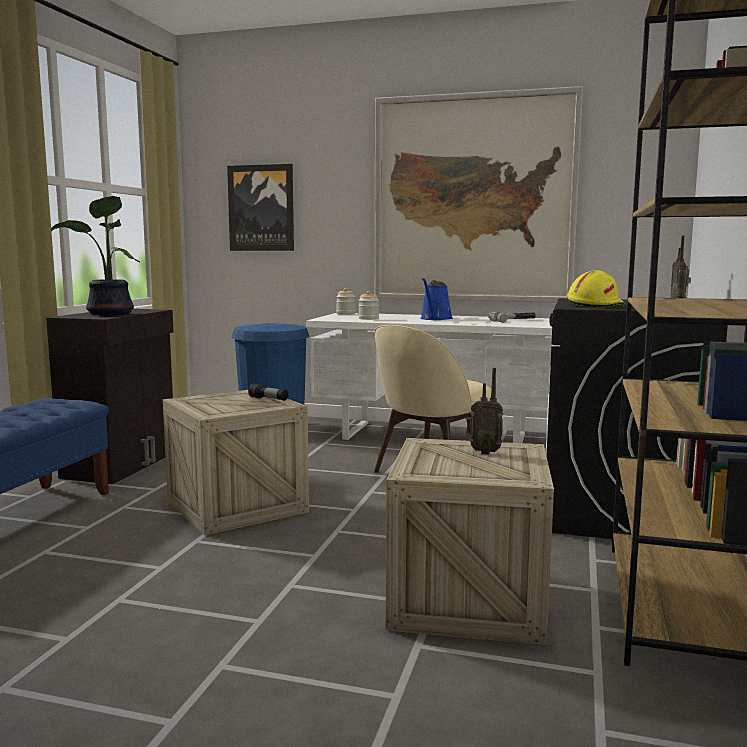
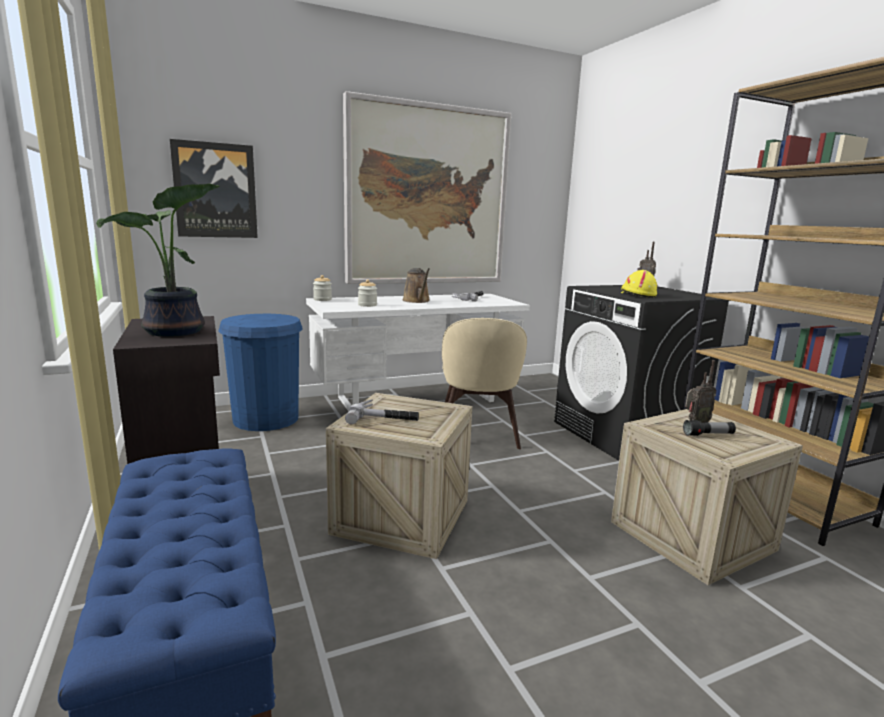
camera: 40 degrees left, 5 degrees up
flashlight [248,383,289,401] -> flashlight moved to [683,420,736,436]
blue watering can [420,278,453,320] -> brown watering can [402,268,430,303]
none -> hammer [345,399,419,424]

